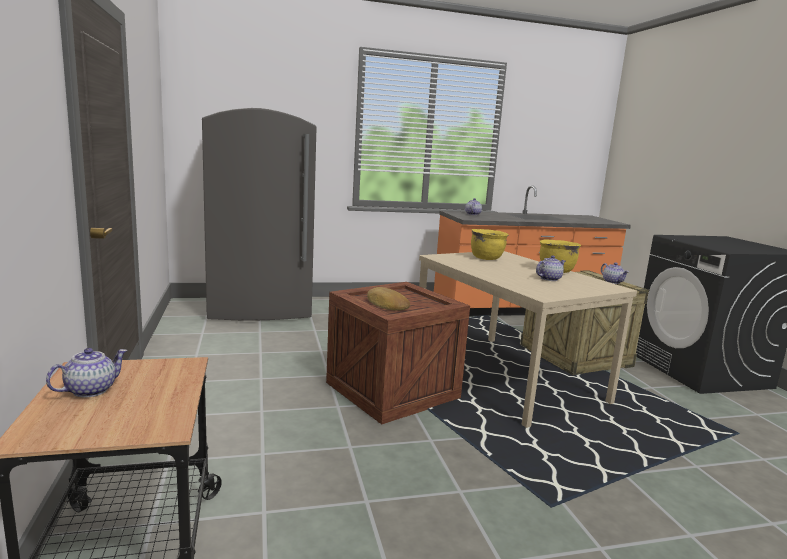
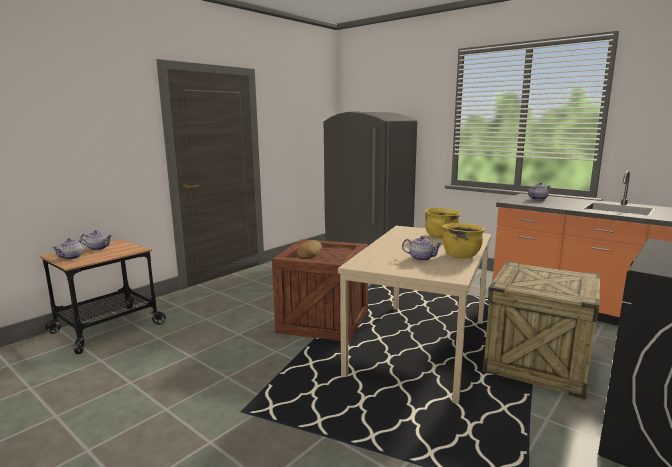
camera: 55 degrees right, 0 degrees up
teapot [601,263,629,284] -> teapot moved to [52,238,88,260]

